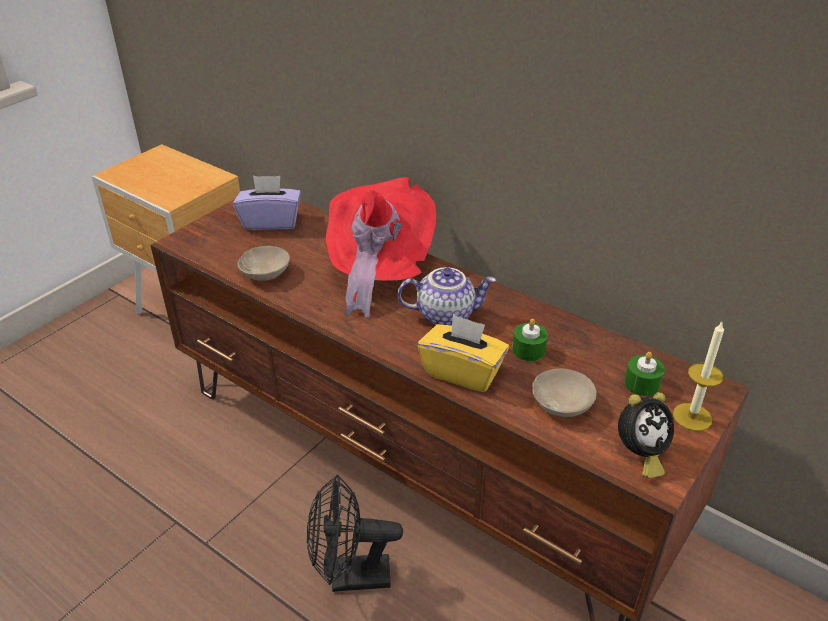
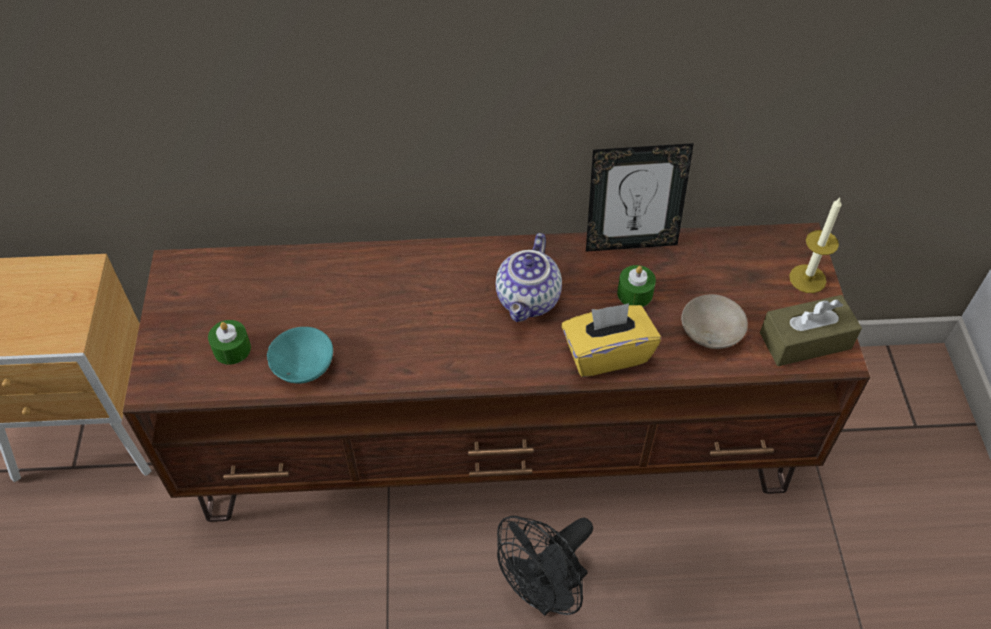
camera: 40 degrees left, 15 degrees up
purple tissue box [233,176,301,230] -> none
beige bowl [238,246,290,281] -> turquoise bowl [267,327,333,384]
red hat [326,177,436,319] -> none
teapot [397,267,496,326] -> teapot turned 150 degrees clockwise [496,233,562,322]
alarm clock [618,392,674,478] -> brown tissue box [760,295,862,366]
green candle [624,352,665,396] -> green candle moved to [208,320,251,365]
none -> picture frame [586,143,694,252]

